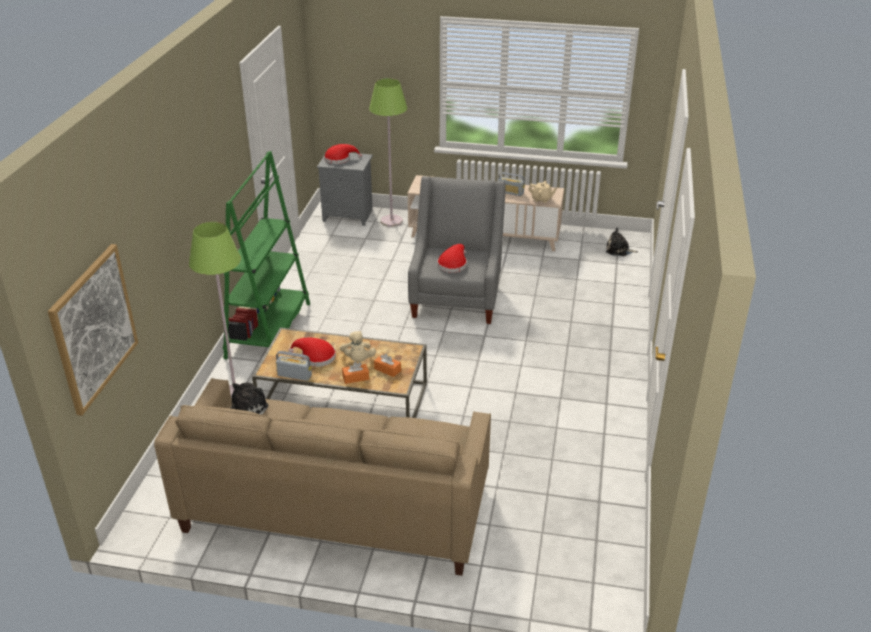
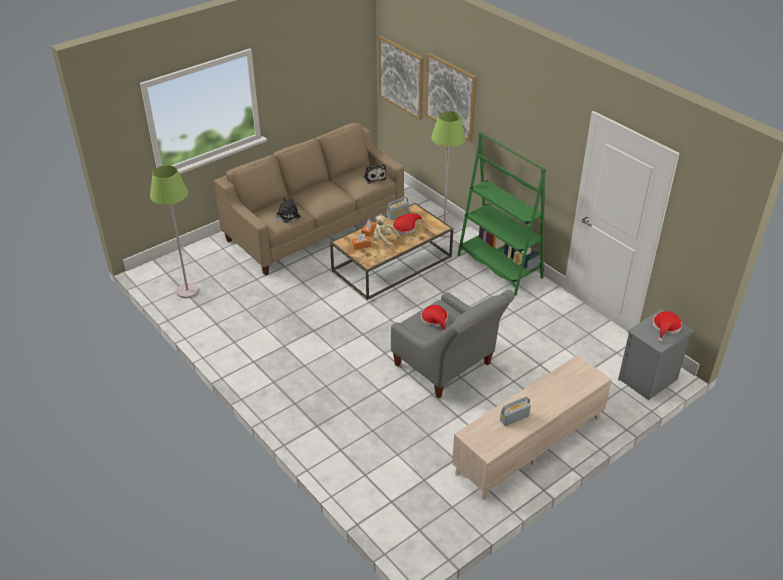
camera: 130 degrees right, 5 degrees up
green floor lamp [369,78,407,227] -> green floor lamp moved to [150,165,198,298]
beige teapot [528,181,557,203] -> none
plush toy [606,228,638,256] -> plush toy moved to [273,197,301,223]
none -> picture [425,52,477,142]

